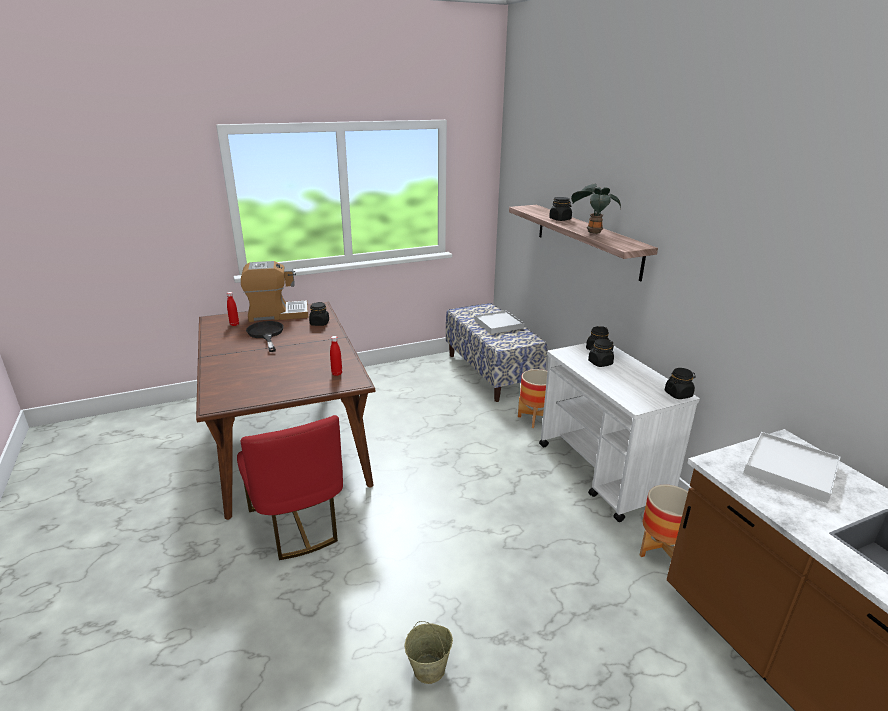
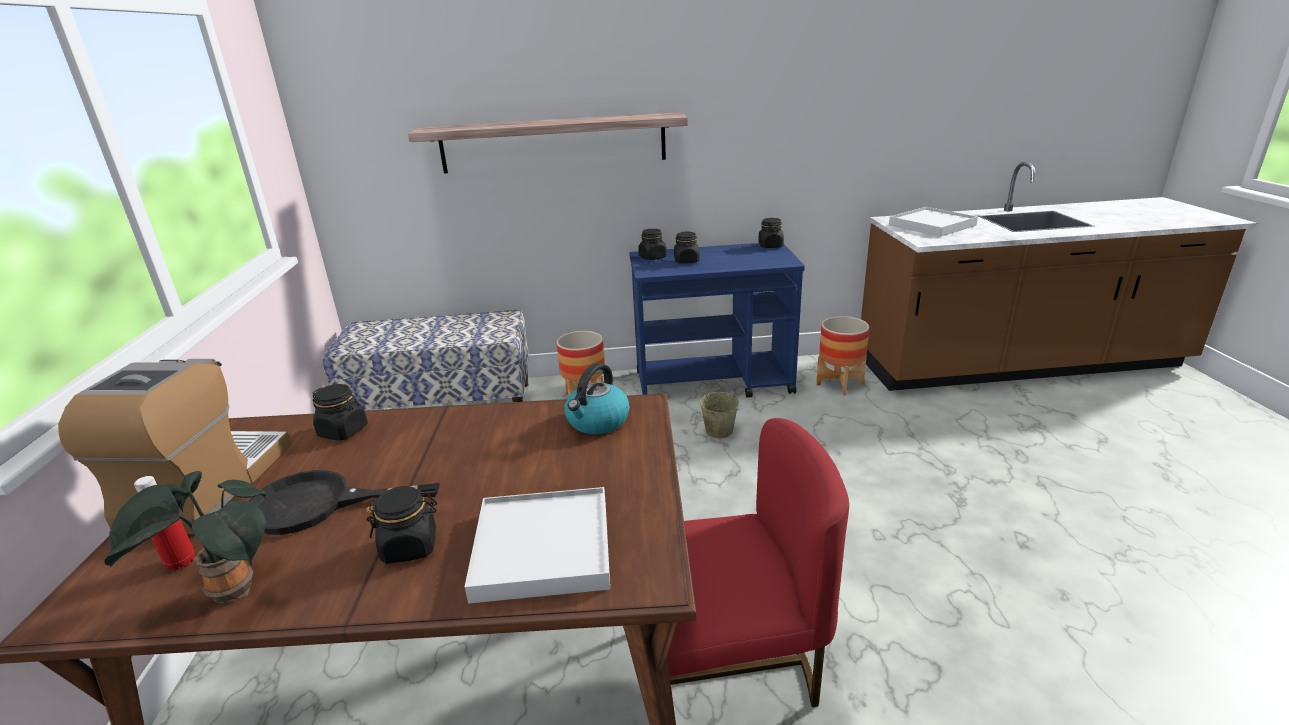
camera: 70 degrees left, 0 degrees up
red bottle [330,336,342,376] -> kettle [565,363,630,434]
beige bucket [405,621,453,684] -> beige bucket moved to [700,380,739,438]
white tray [474,311,524,334] -> white tray moved to [465,487,610,604]
white cart [539,343,700,522] -> blue cart [629,243,805,398]
black jar [549,197,572,221] -> black jar moved to [366,486,437,564]
potted plant [571,184,621,234] -> potted plant moved to [104,471,268,603]

